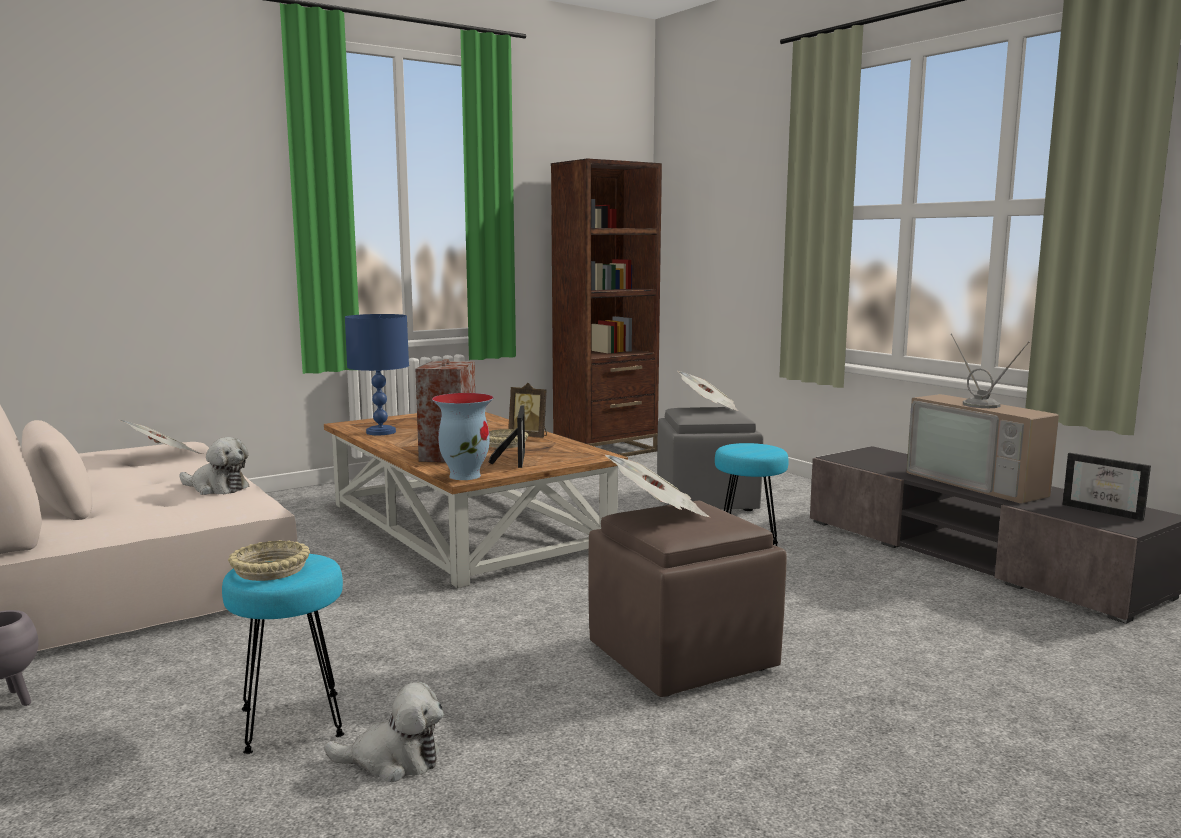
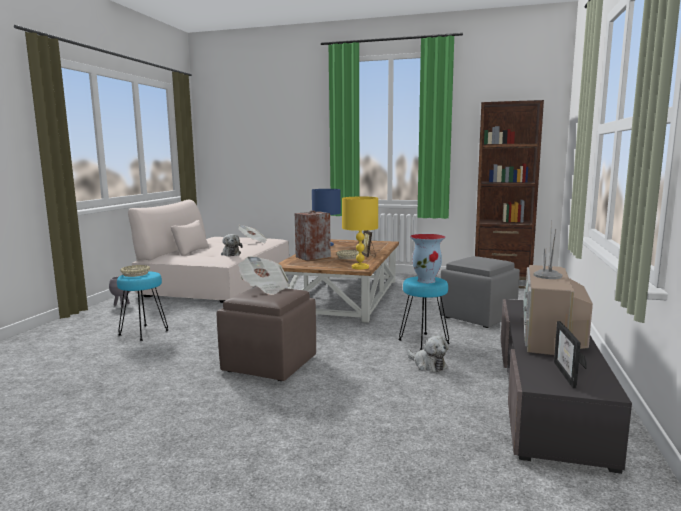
camera: 50 degrees right, 0 degrees up
plush toy [324,682,444,782] -> plush toy moved to [407,336,449,372]
vase [432,393,494,480] -> vase moved to [410,234,445,283]
picture frame [488,406,525,468] -> none
newspaper [677,371,738,411] -> none
none -> yellow table lamp [342,197,378,269]

